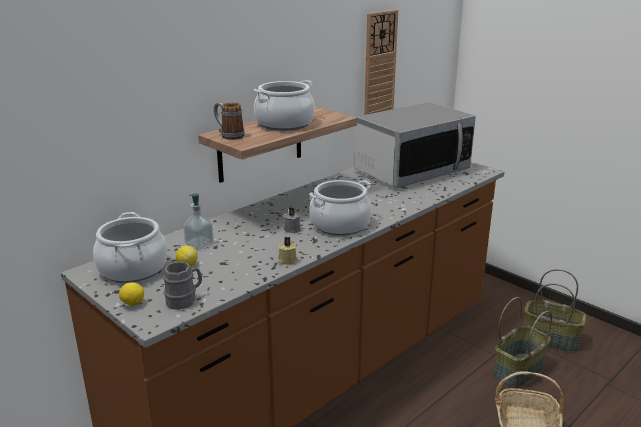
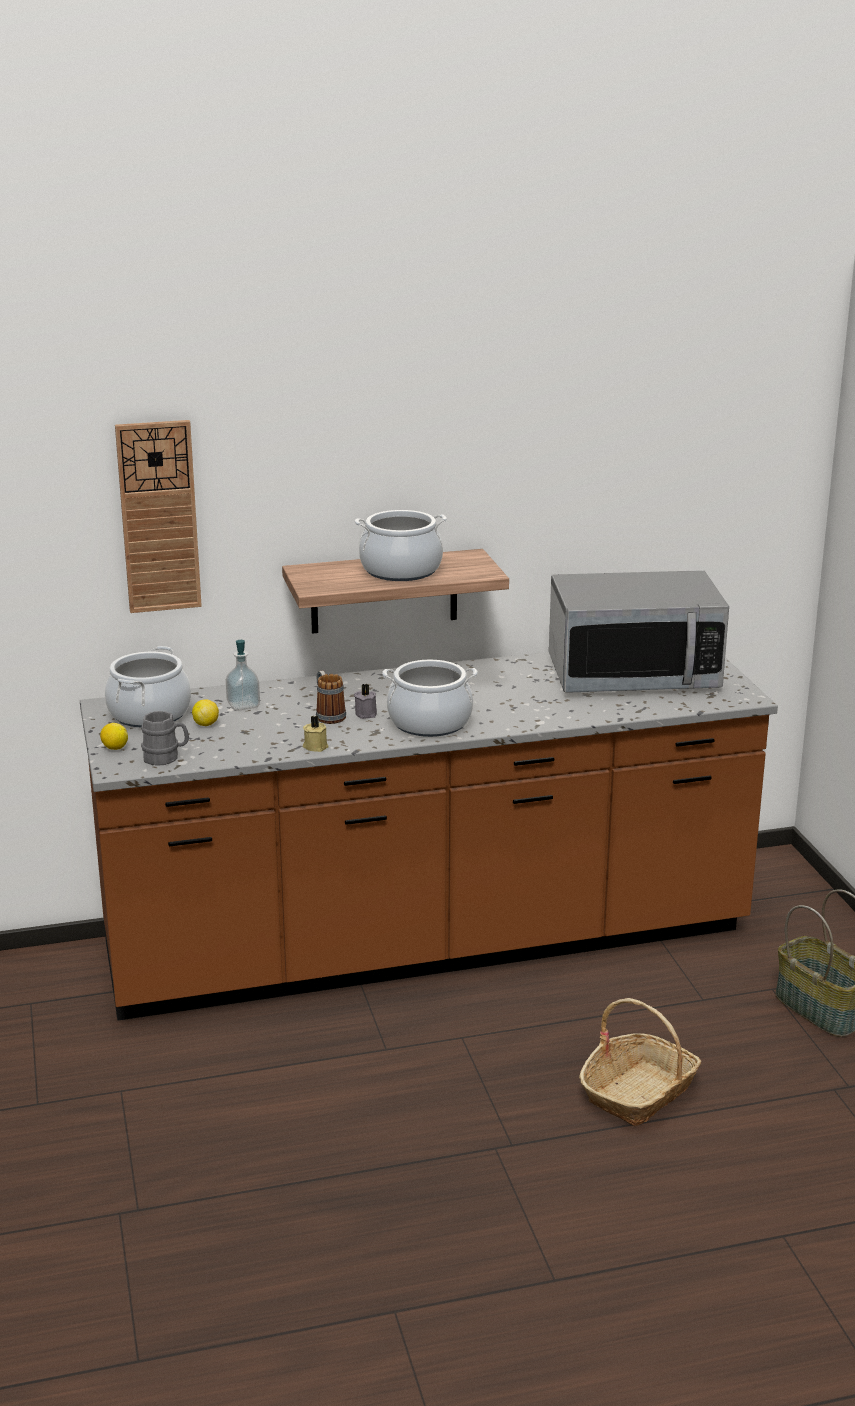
camera: 30 degrees right, 0 degrees up
mug [214,103,245,140] -> mug moved to [316,670,346,724]
wall clock [364,10,398,115] -> wall clock moved to [115,420,202,613]
basket [493,297,552,388] -> none

